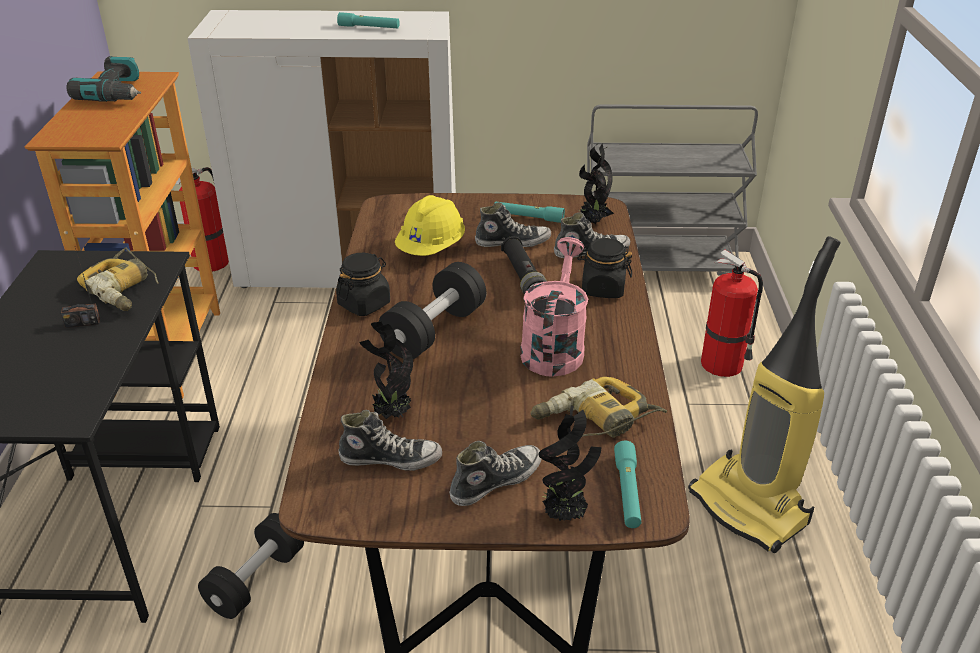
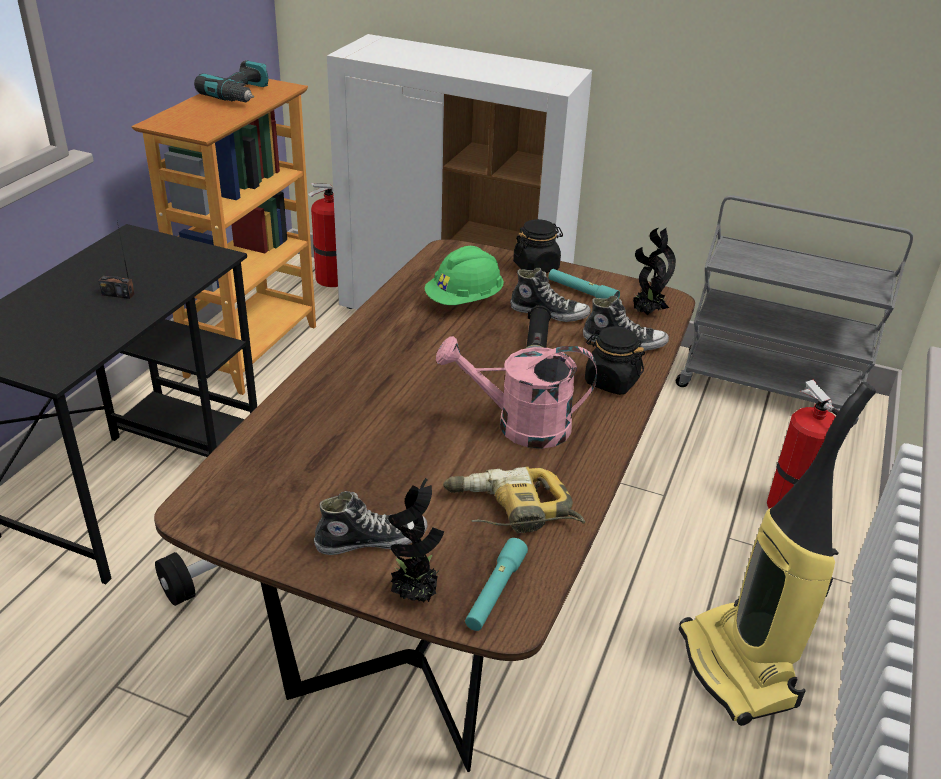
camera: 20 degrees right, 0 degrees up
power drill [77,247,159,311] -> none
black jar [336,253,390,316] -> black jar moved to [513,219,563,273]
turquoise flashlight [337,12,400,28] -> none
shoe [338,410,442,471] -> none
potted plant [360,321,413,419] -> none
black dumbbell [379,262,486,359] -> none
yellow hard hat [395,195,465,256] -> green hard hat [424,246,504,305]
pink watering can [520,237,588,377] -> pink watering can turned 120 degrees counterclockwise [436,336,597,449]

